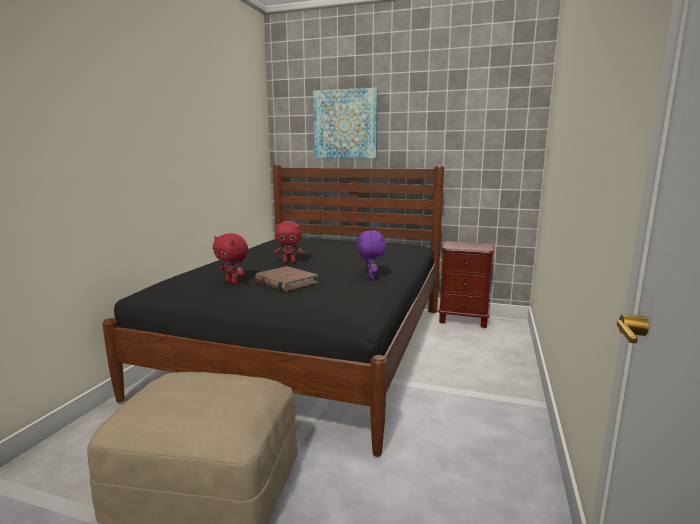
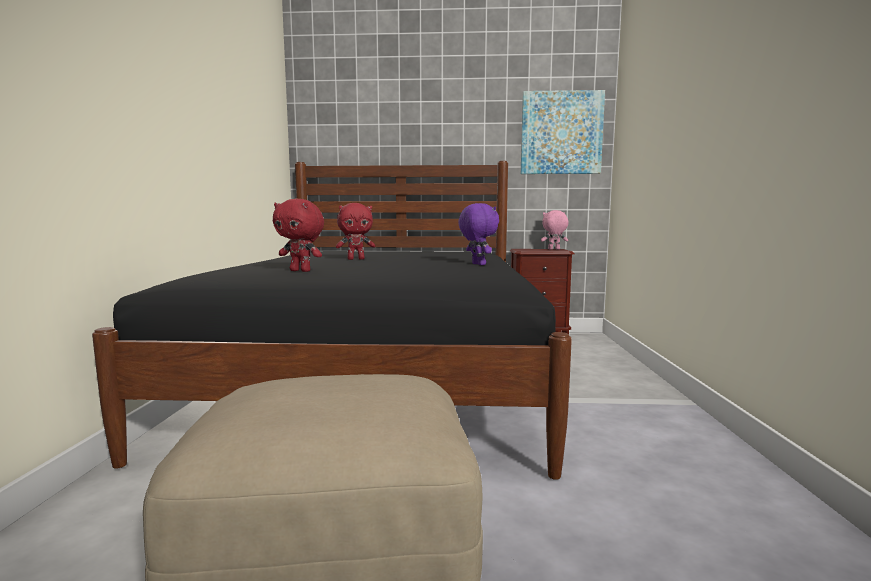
camera: 15 degrees left, 5 degrees down
brown book [255,266,318,291] -> none
picture [313,88,378,158] -> picture moved to [521,90,605,174]
none -> pink plush toy [541,210,568,249]

